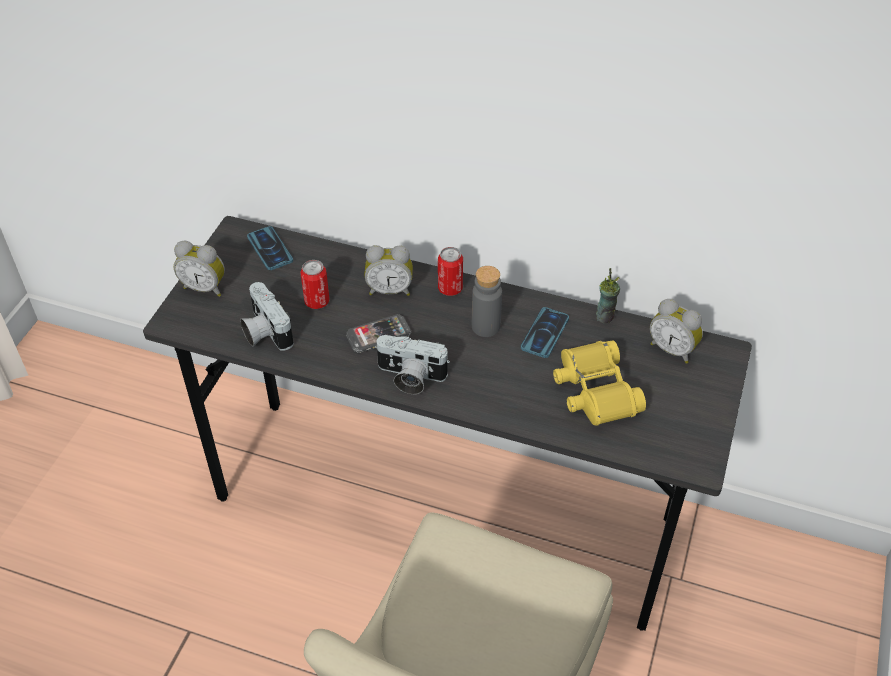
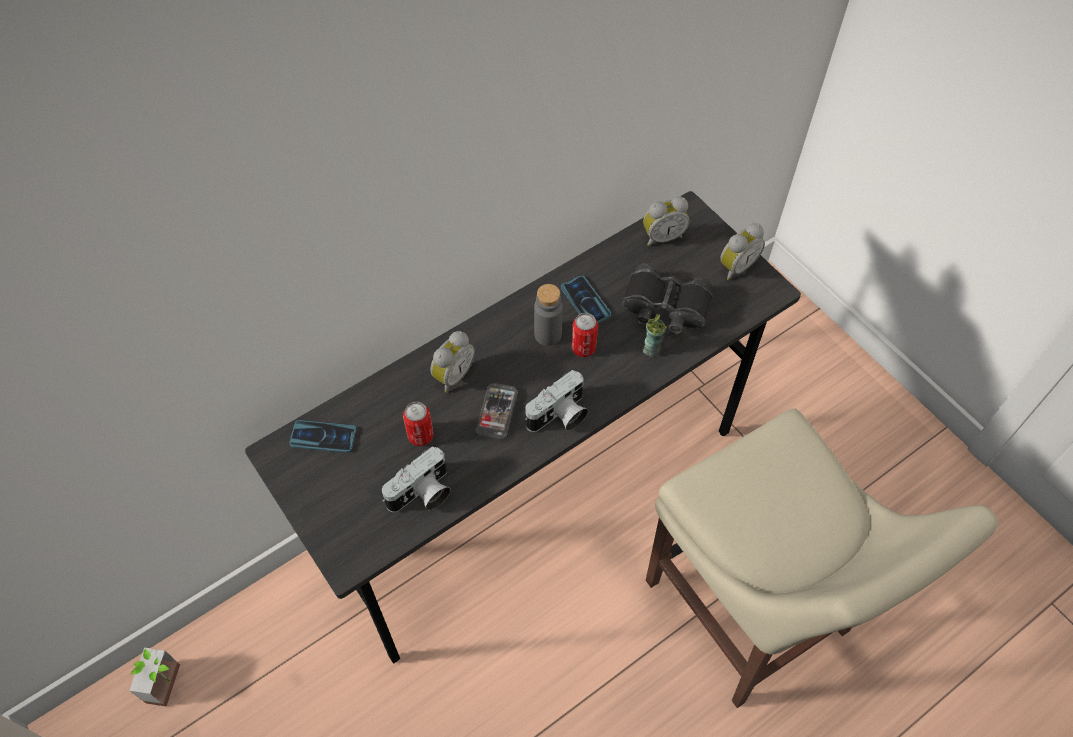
camera: 55 degrees left, 10 degrees up
alarm clock [174,240,225,297] -> alarm clock moved to [720,223,765,280]
camera [240,282,294,351] -> camera turned 45 degrees counterclockwise [382,446,451,512]
can [438,247,463,296] -> can moved to [571,313,598,357]
yellow binoculars [553,341,646,426] -> black binoculars [621,263,713,334]
cup [596,268,620,323] -> cup moved to [643,313,666,357]
none -> potted plant [129,648,180,707]

